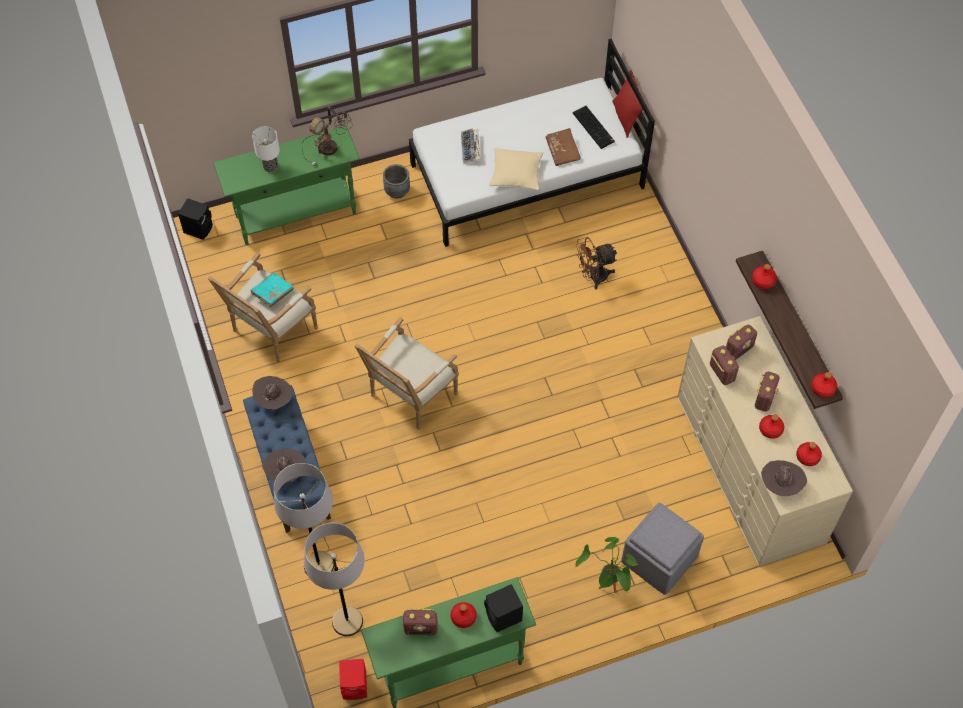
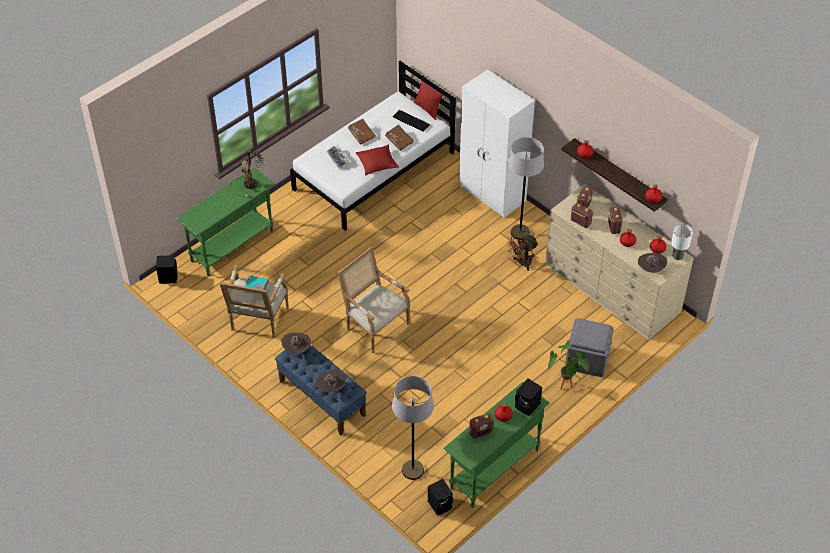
camera: 25 degrees left, 10 degrees down
table lamp [252,126,280,172] -> table lamp moved to [671,224,693,260]
grey floor lamp [274,463,334,574] -> grey floor lamp moved to [508,137,544,240]
red speaker [339,659,367,700] -> black speaker [428,479,453,516]
armchair [355,317,459,429] -> armchair turned 120 degrees clockwise [337,247,410,353]
grey planter [383,164,410,198] -> none
beige pillow [489,148,543,190] -> red pillow [356,145,399,175]
brown fan [576,237,617,289] -> brown fan moved to [506,234,539,271]
none -> brown book [348,119,376,144]
none -> white wardrobe [459,69,535,218]

